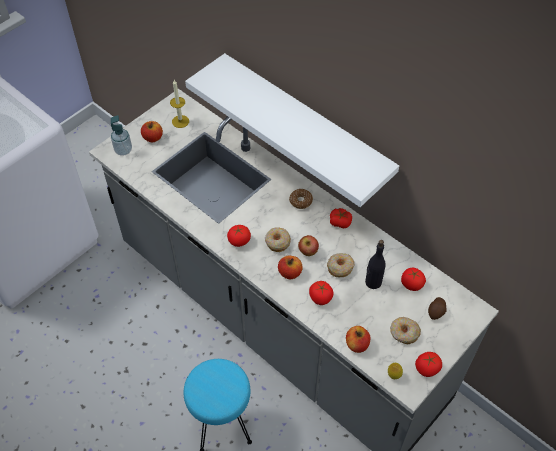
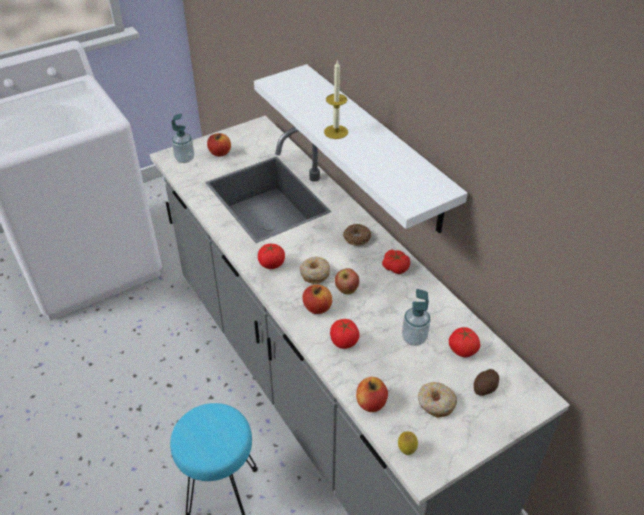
camera: 15 degrees right, 10 degrees down
candle [170,80,189,128] -> candle moved to [324,59,348,139]
donut [327,253,355,277] -> none
black bottle [365,240,386,289] -> soap dispenser [402,289,431,346]
tomato [415,352,442,377] -> none

